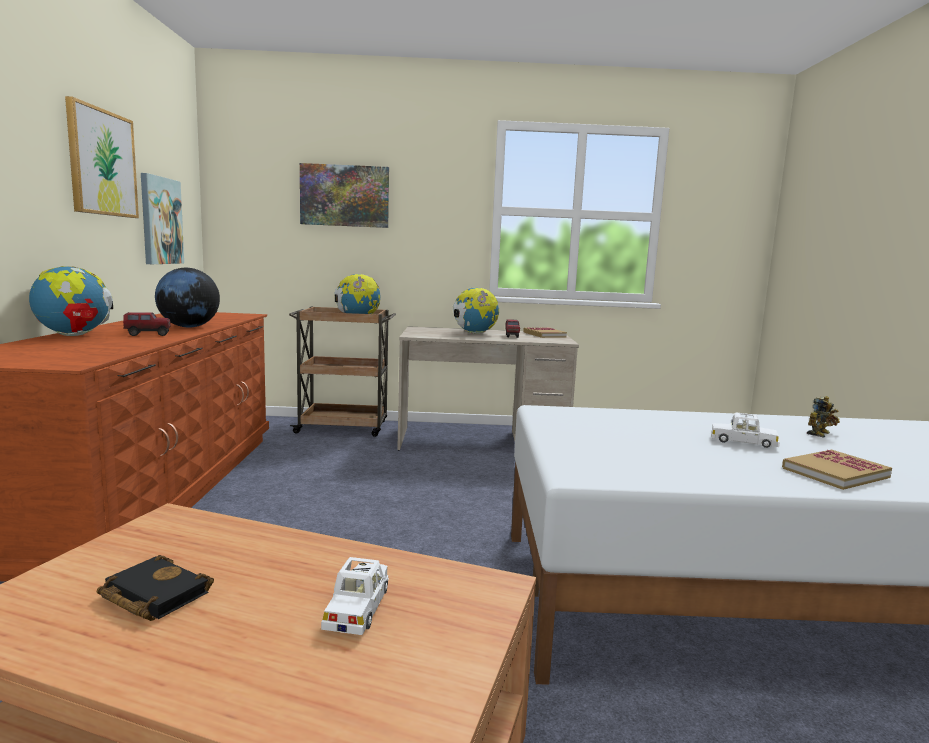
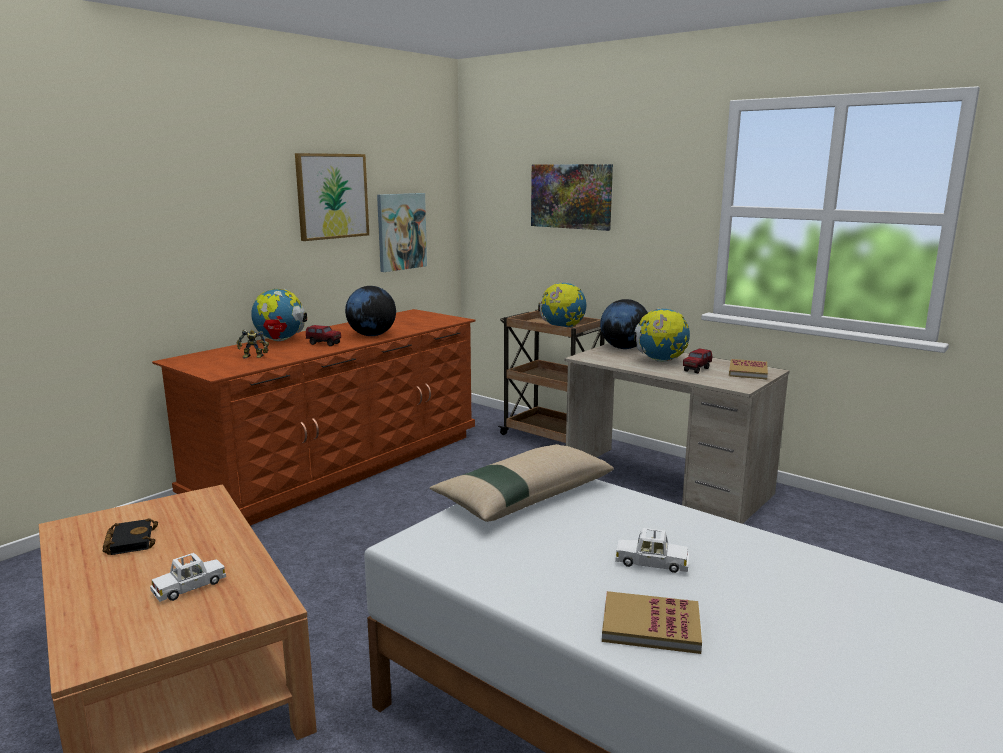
camera: 40 degrees right, 5 degrees up
white toy car [711,412,780,448] -> white toy car turned 45 degrees counterclockwise [615,528,689,573]
toy robot [807,396,840,438] -> toy robot moved to [236,330,269,358]
none -> beige pillow [430,444,614,522]
none -> globe [600,299,648,349]

